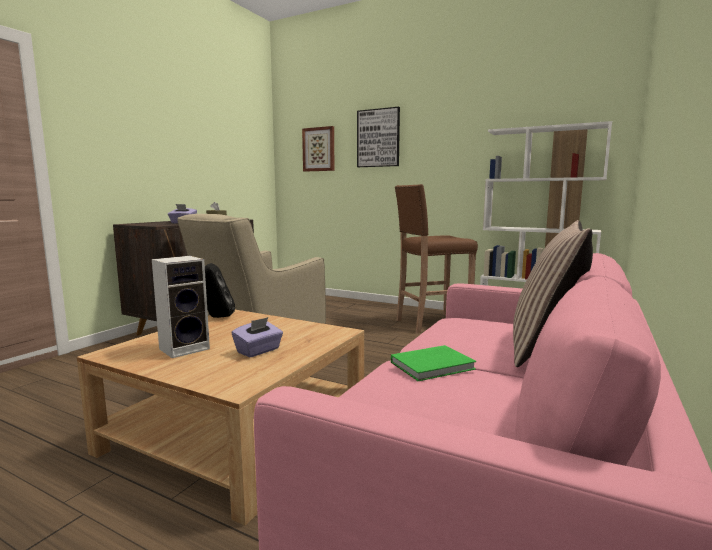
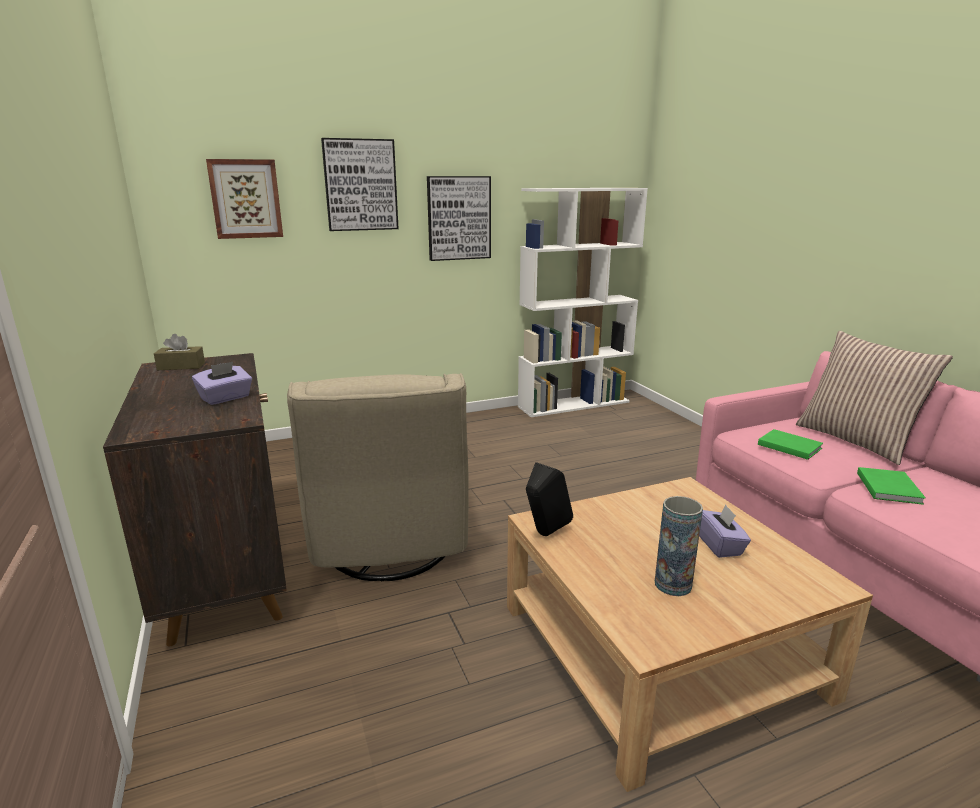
camera: 50 degrees left, 10 degrees up
speaker [152,256,210,358] -> vase [655,496,703,596]
brown stool [395,184,478,333] -> none
none -> picture [427,176,491,261]
none -> green book [758,429,823,460]

